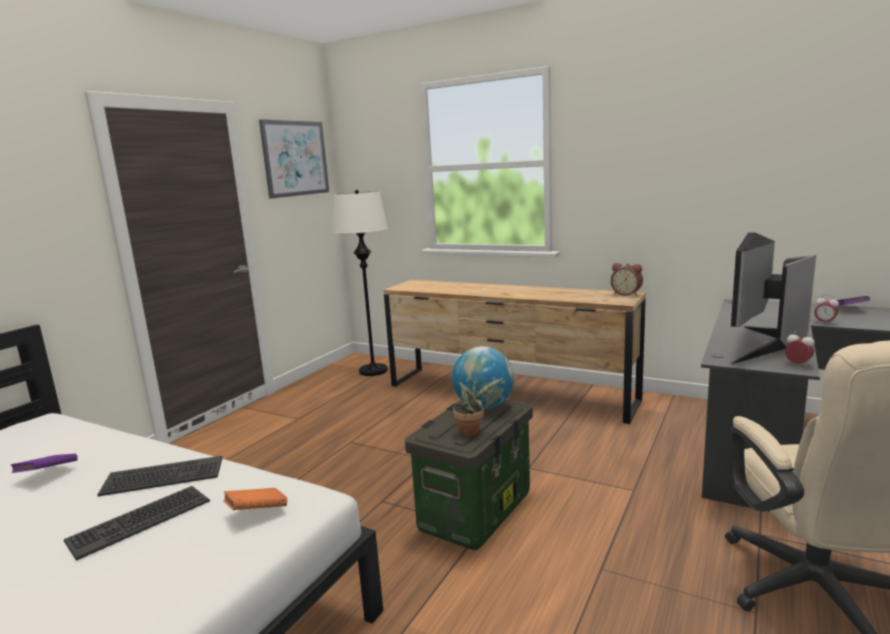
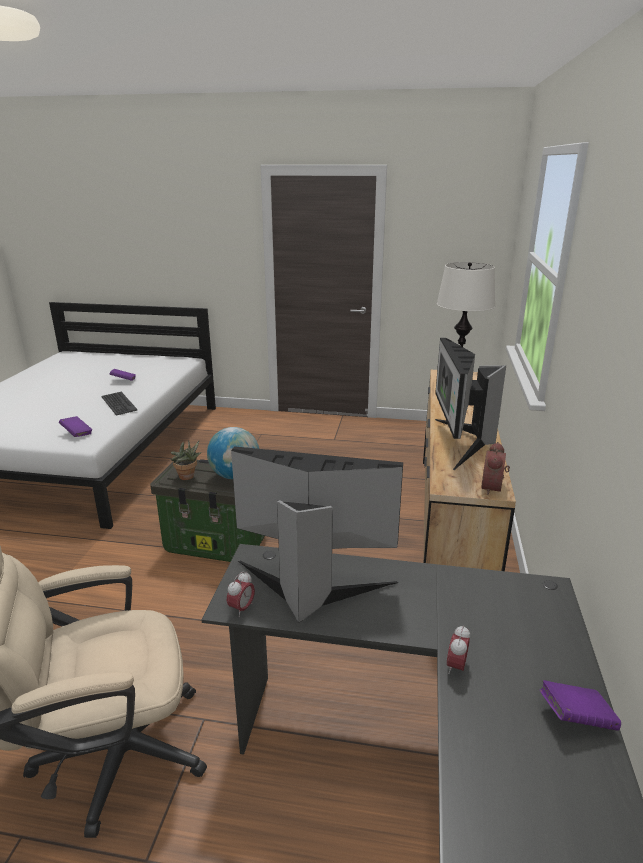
camera: 70 degrees right, 10 degrees up
keyboard [64,486,210,561] -> none
orange book [223,488,287,510] -> purple book [59,416,92,437]
picture [259,119,329,199] -> none
none -> monitor [435,338,506,470]

